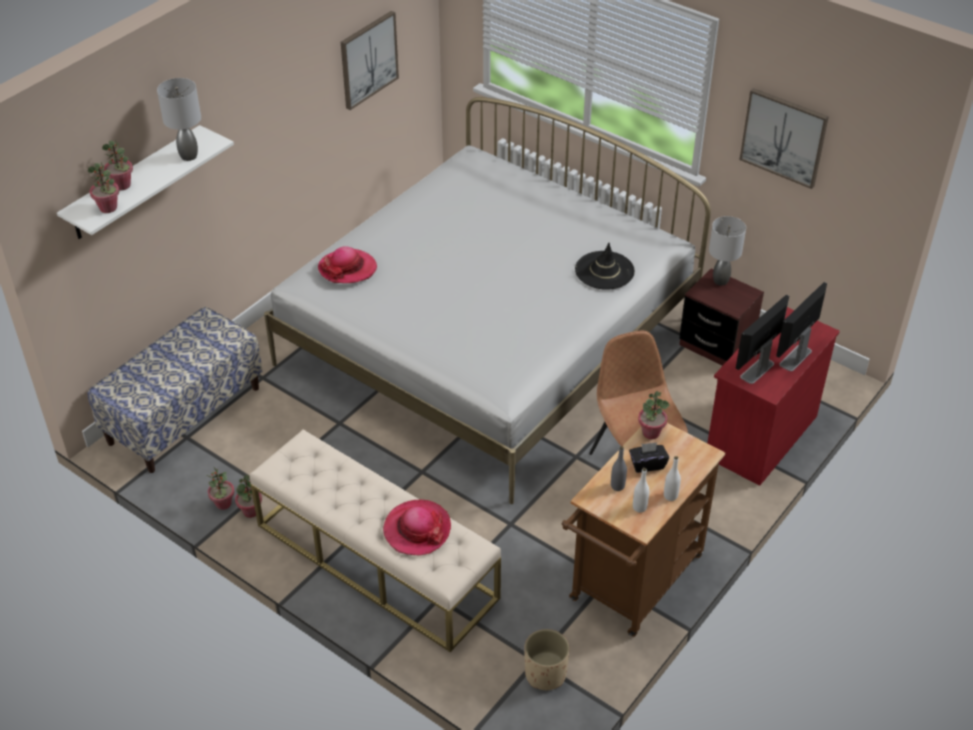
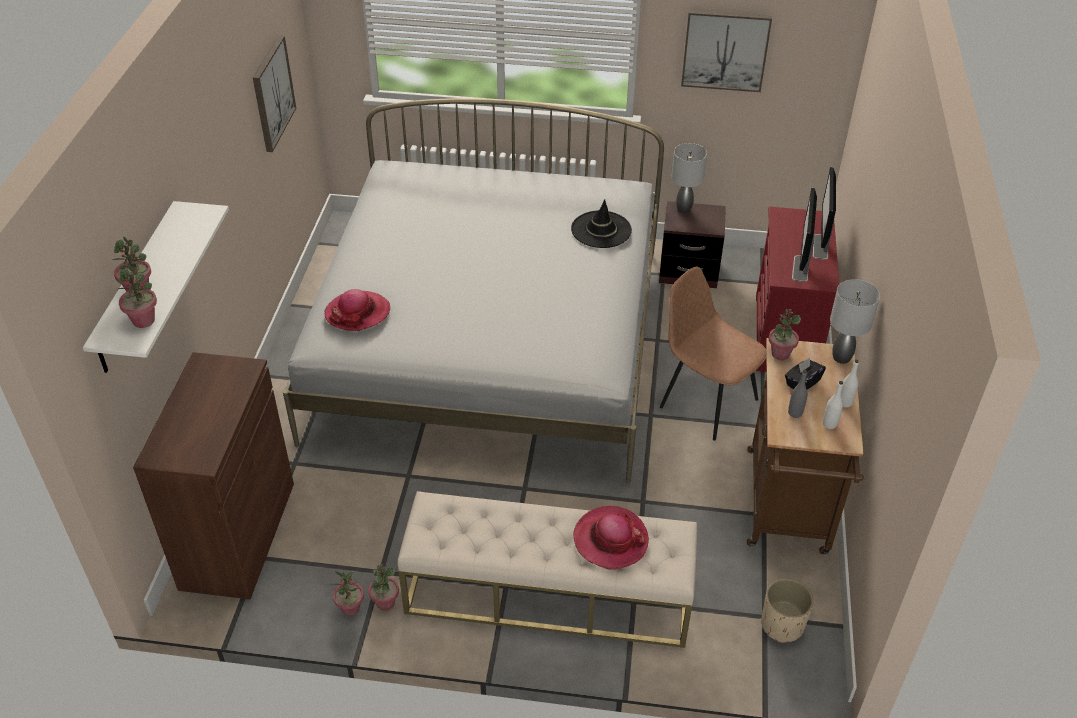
camera: 30 degrees left, 0 degrees up
bench [88,307,263,473] -> brown cabinet [133,352,294,599]
grey table lamp [157,78,201,161] -> grey table lamp moved to [830,279,880,364]

